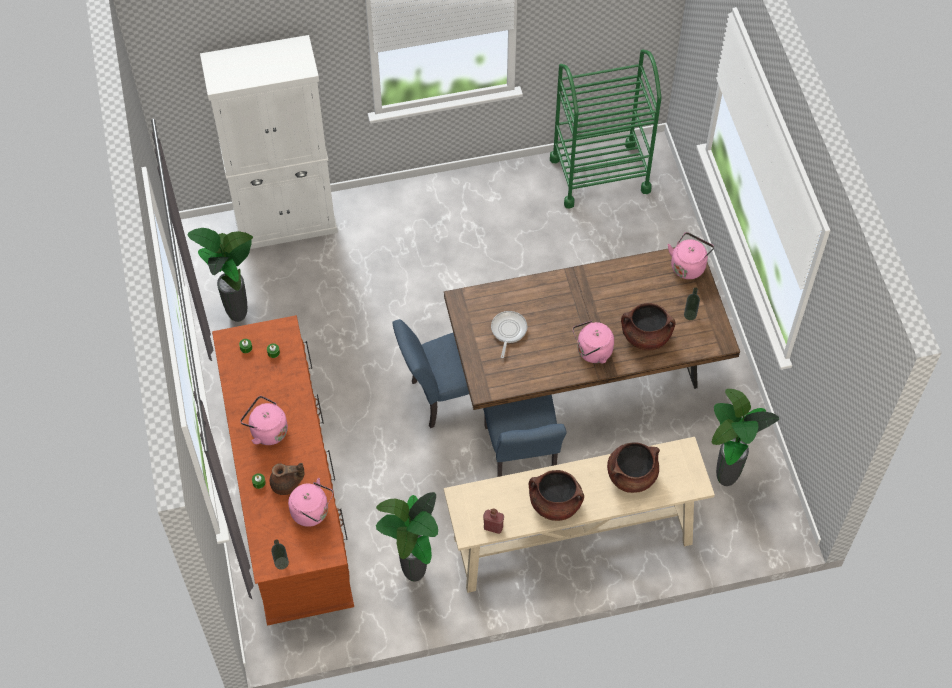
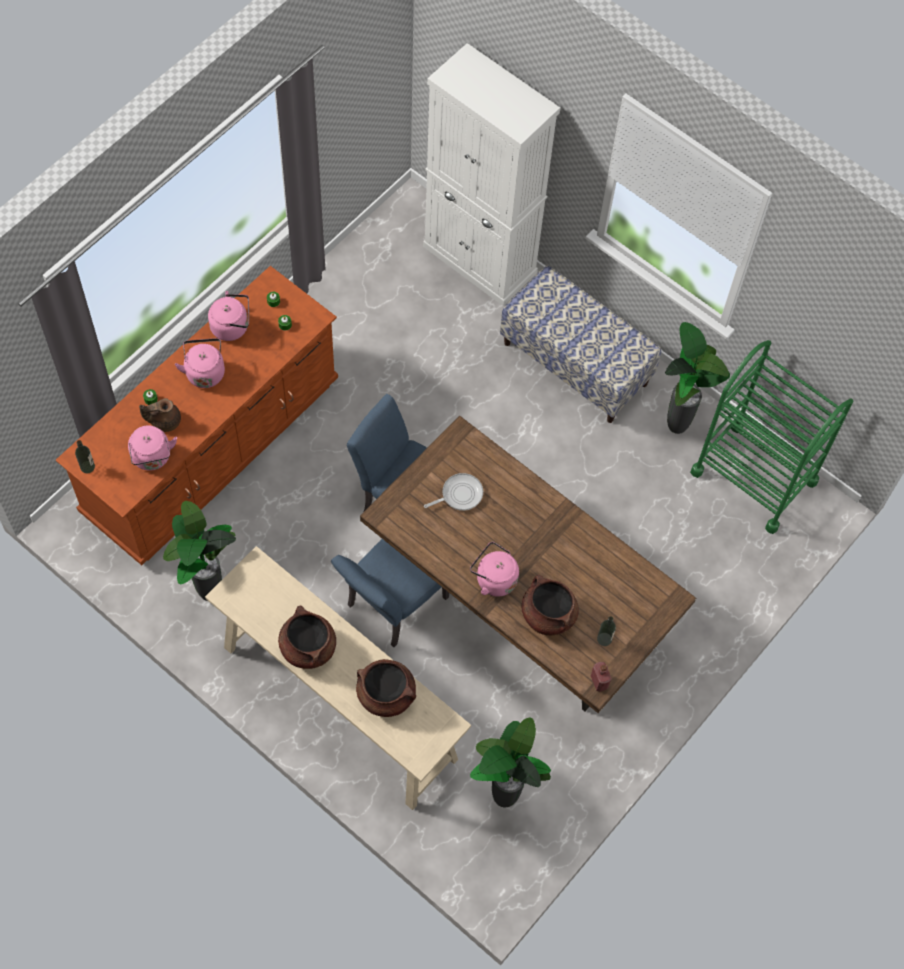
camera: 50 degrees right, 5 degrees up
potted plant [187,228,253,322] -> potted plant moved to [665,322,730,434]
brown teapot [270,463,305,495] -> brown teapot turned 120 degrees clockwise [139,398,181,432]
red bottle [483,508,504,534] -> red bottle moved to [591,662,612,692]
pink kettle [668,232,714,279] -> pink kettle moved to [208,291,249,341]
none -> bench [500,266,661,423]

